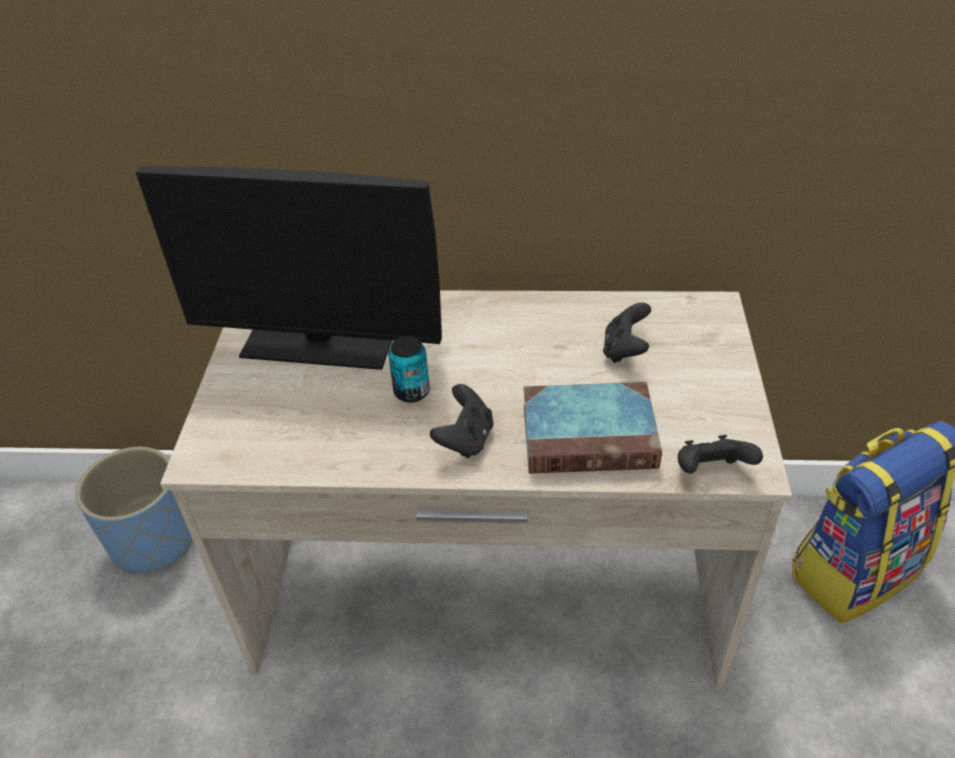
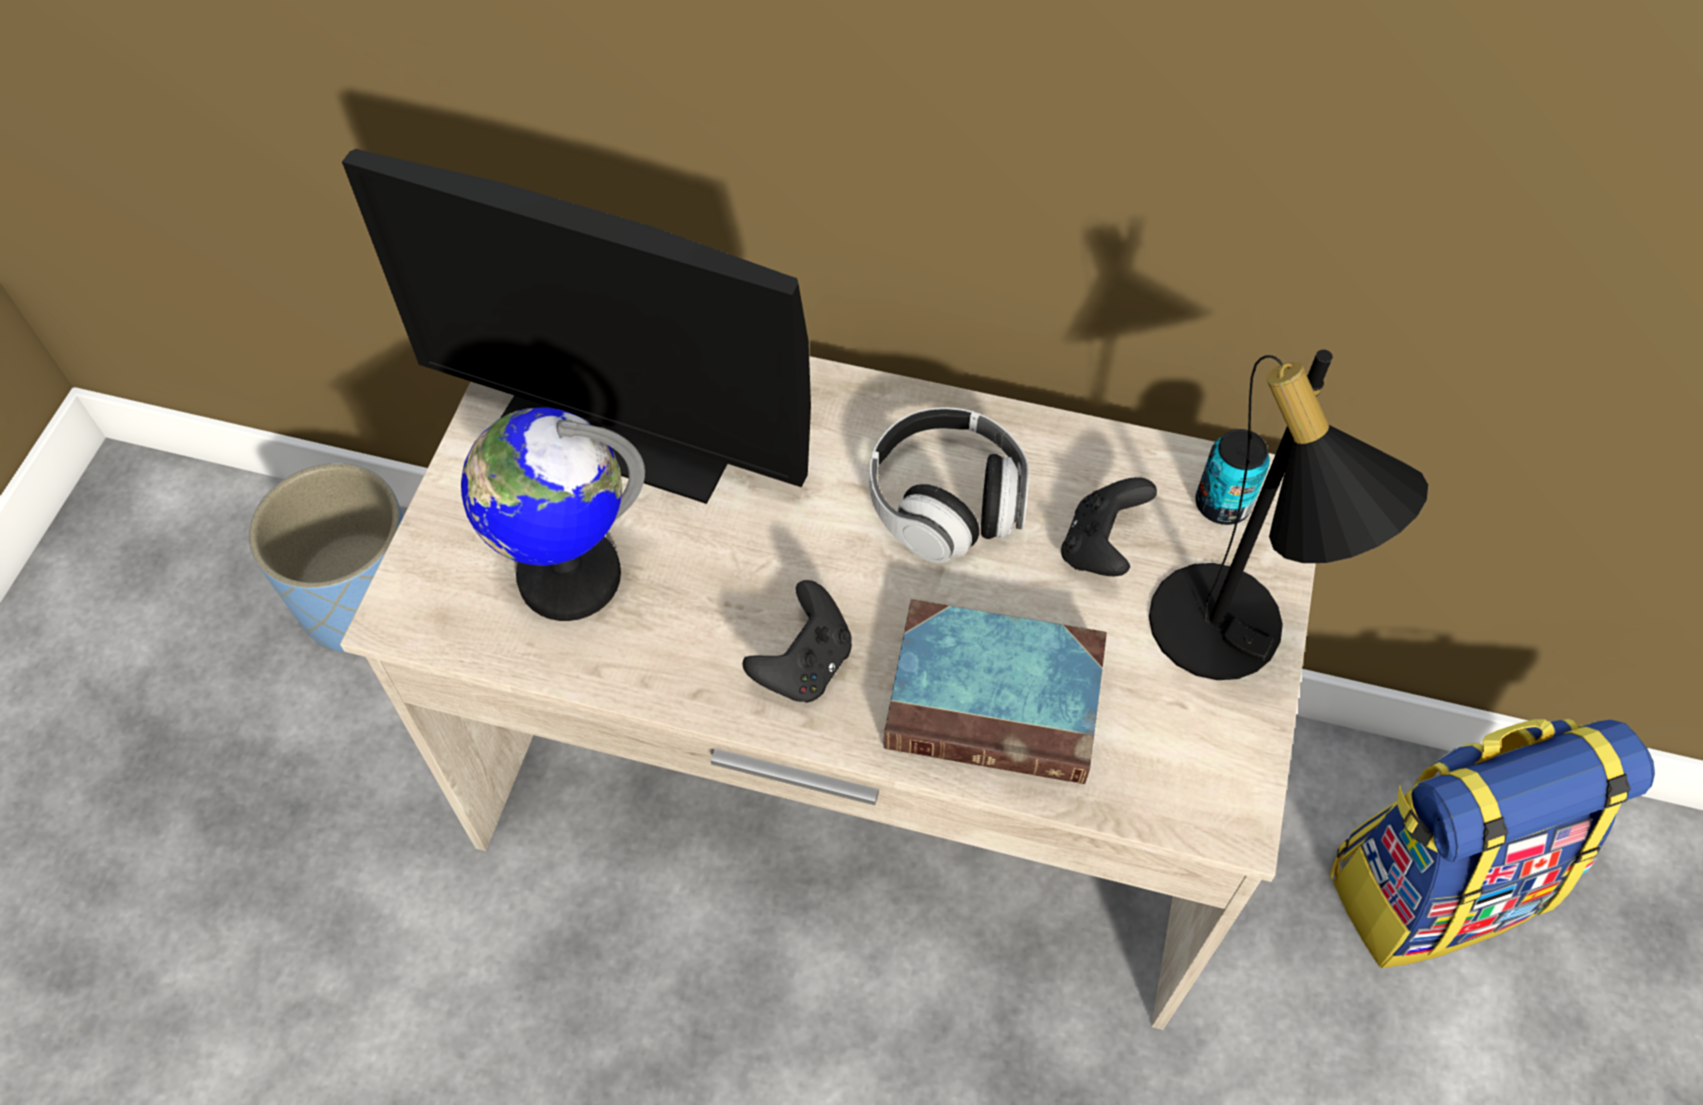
camera: 10 degrees right, 15 degrees up
can [388,336,430,403] -> can moved to [1195,429,1270,525]
black game controller [678,435,763,473] -> none
none -> globe [461,407,645,621]
none -> headphones [870,407,1029,564]
none -> black table lamp [1149,349,1428,680]

